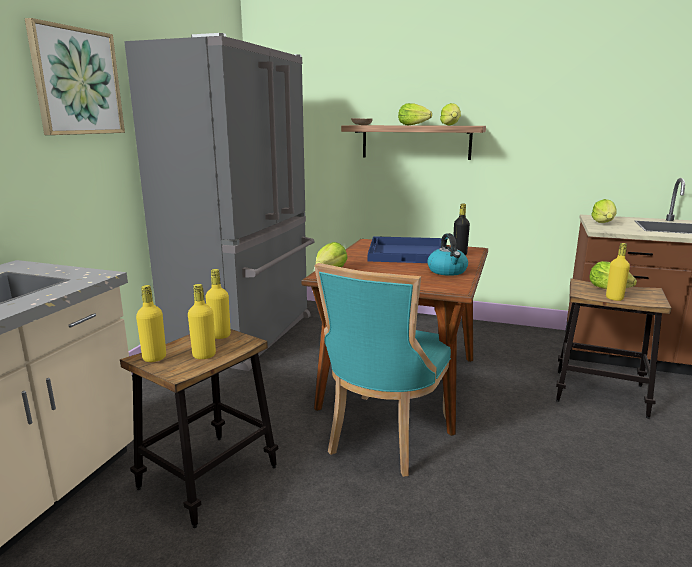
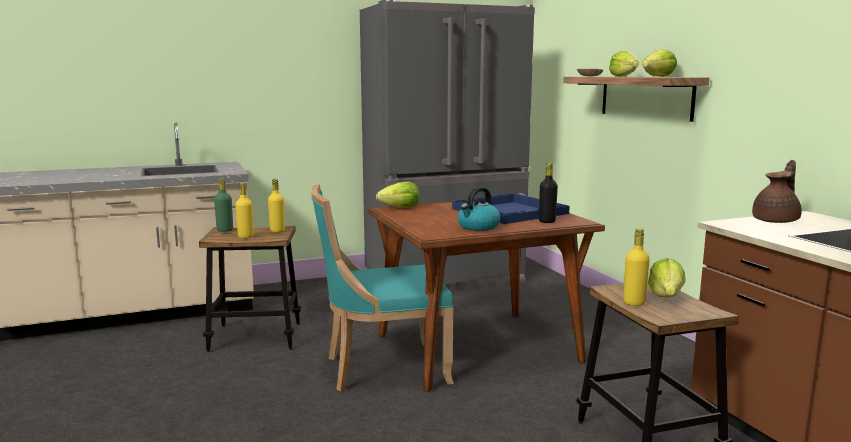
camera: 50 degrees right, 5 degrees down
picture [25,18,125,135] -> none
yellow bottle [136,285,166,362] -> green bottle [214,178,233,232]
lettuce [591,199,617,223] -> brown teapot [752,160,802,223]

